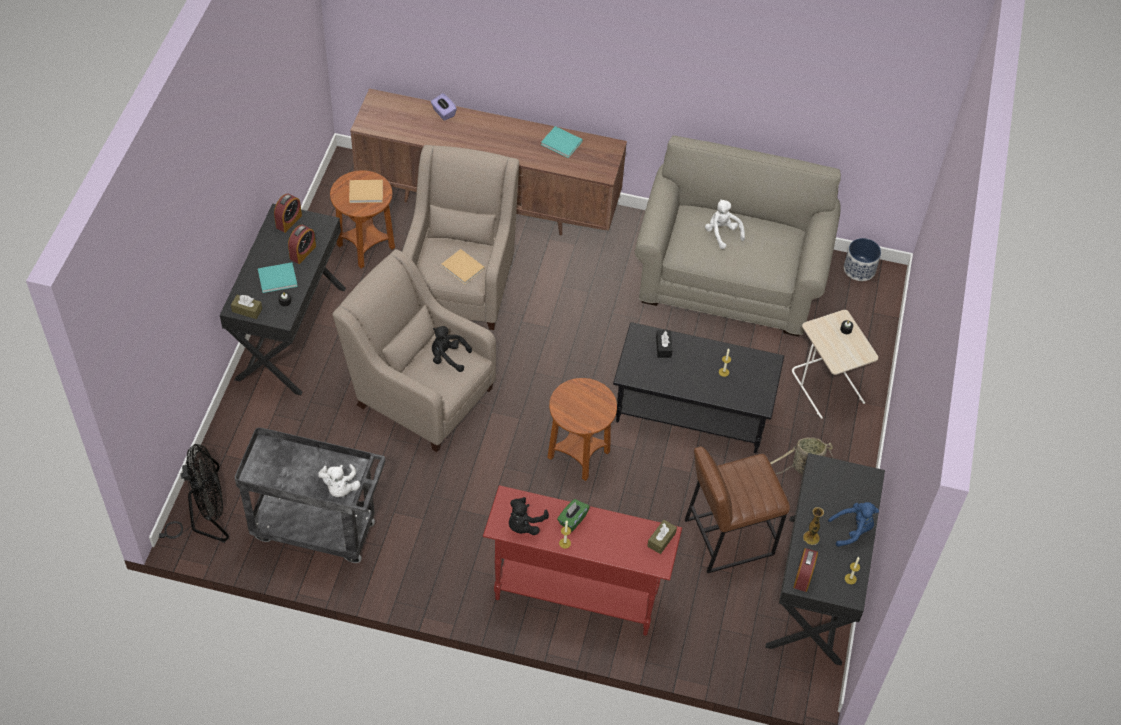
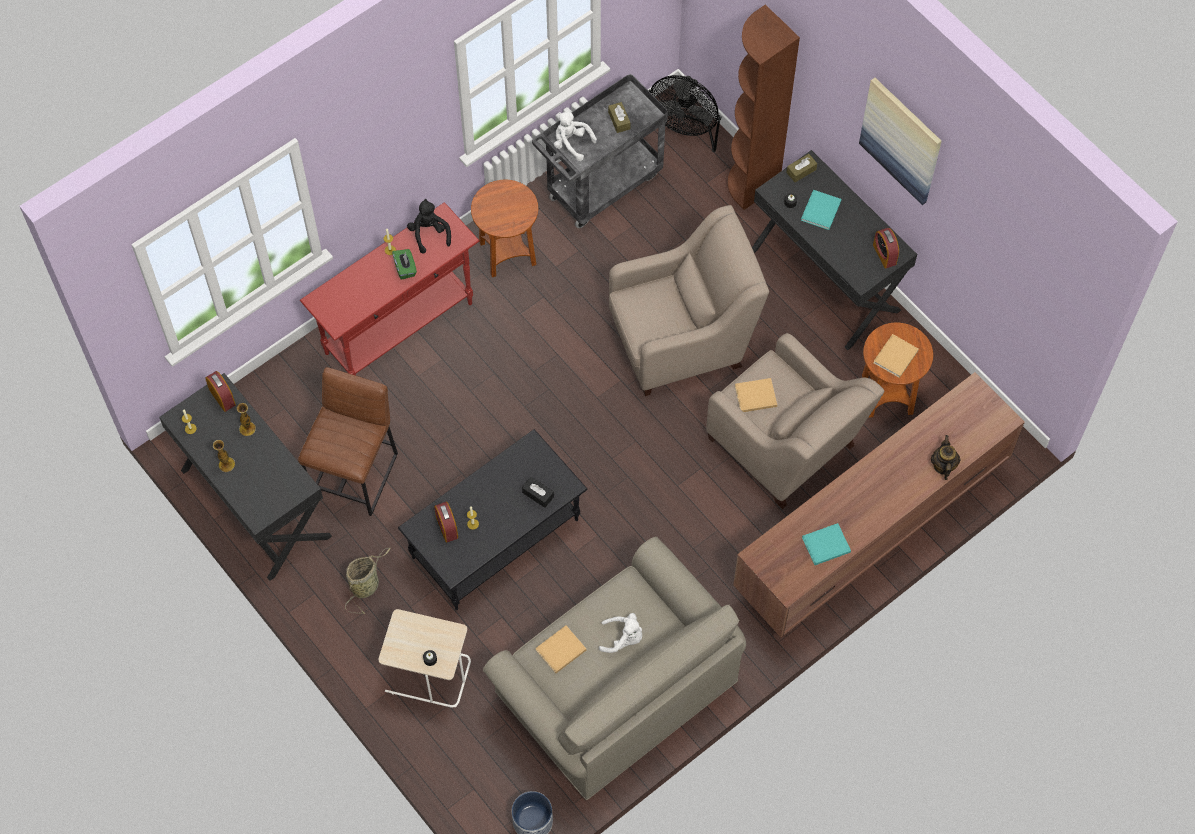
camera: 130 degrees right, 10 degrees up
alarm clock [288,225,316,264] -> alarm clock moved to [434,502,458,543]
purple tissue box [431,93,457,121] -> teapot [931,435,961,480]
black plush toy [432,326,472,372] -> none
brown side table [547,378,617,481] -> brown side table moved to [471,180,538,277]
brown tissue box [647,520,677,554] -> brown tissue box moved to [608,102,631,133]
blue plush toy [828,502,879,547] -> vase [213,440,235,472]
none -> beige book [535,625,586,673]
none -> brown bookcase [728,5,800,210]
none -> picture [859,78,942,205]

